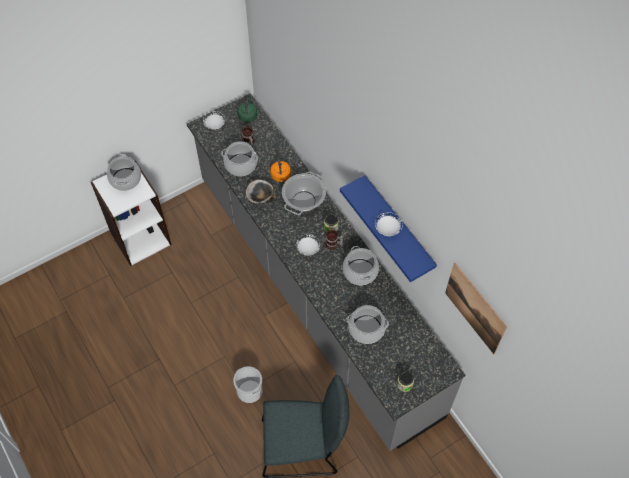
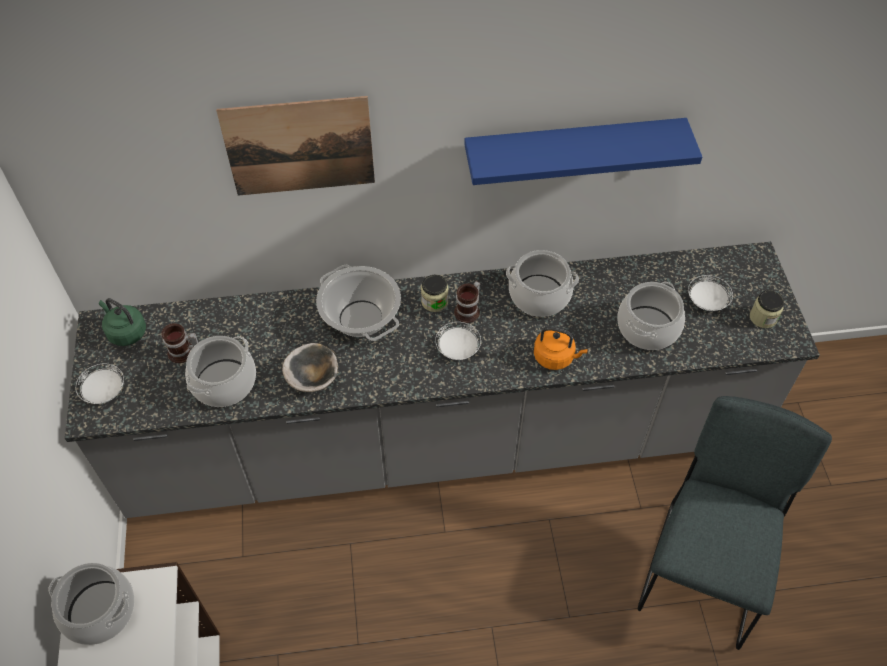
camera: 65 degrees left, 5 degrees down
bucket [233,366,263,403] -> none
orange kettle [270,157,291,182] -> orange kettle moved to [534,327,587,370]
white plate [375,212,403,236] -> white plate moved to [688,275,733,311]
picture [445,263,507,354] -> picture moved to [216,96,375,196]

